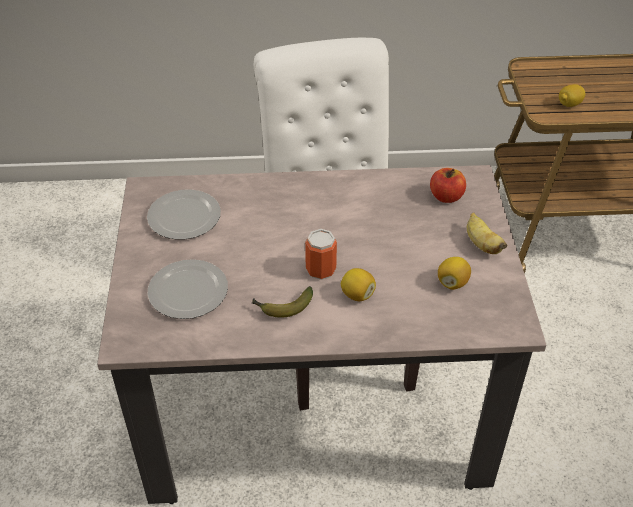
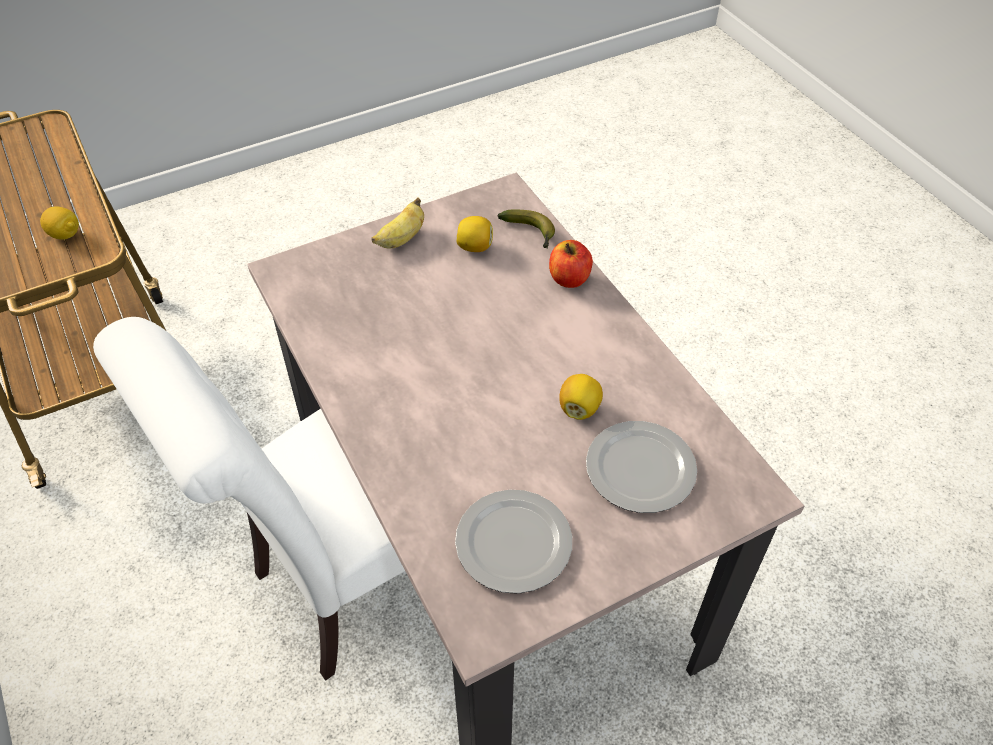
camera: 115 degrees left, 5 degrees up
banana [252,286,313,318] -> banana moved to [497,210,555,249]
can [305,229,337,280] -> none
lemon [341,268,376,301] -> lemon moved to [559,374,603,420]
apple [430,168,466,203] -> apple moved to [549,240,593,288]

